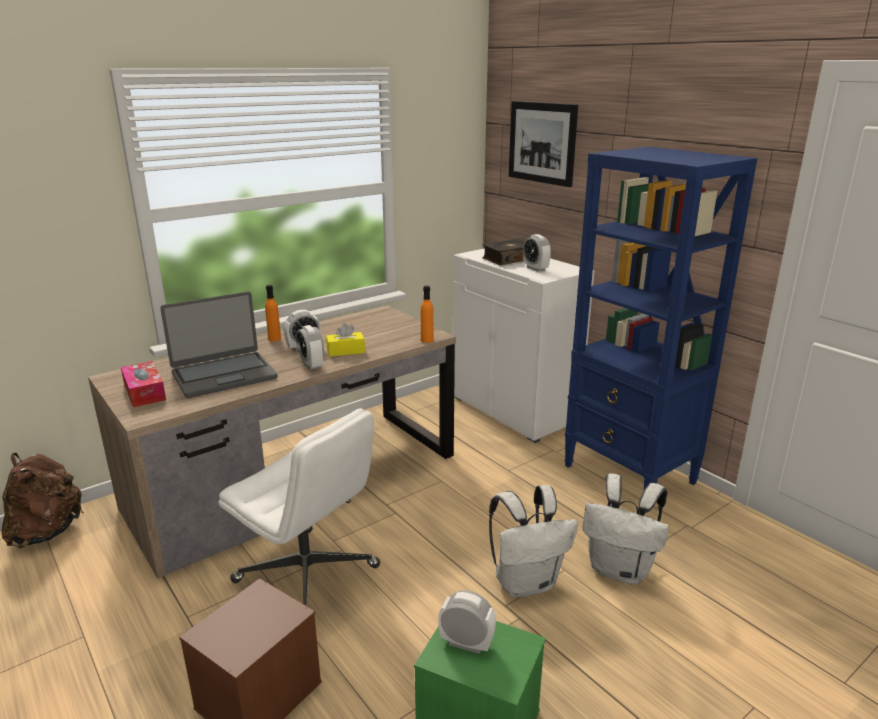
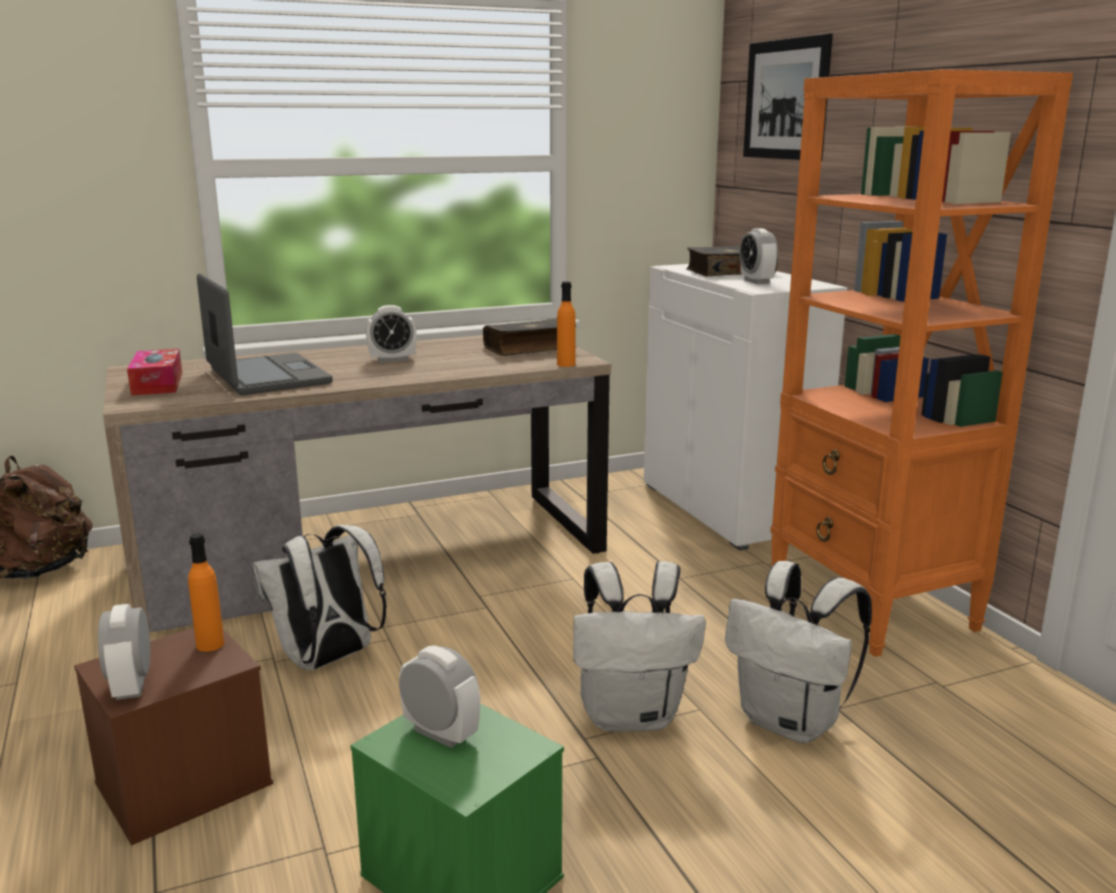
camera: 15 degrees right, 5 degrees down
laptop [160,292,278,398] -> laptop turned 105 degrees counterclockwise [197,273,333,395]
white office chair [218,408,380,606] -> white backpack [252,525,387,670]
orange bottle [265,285,281,342] -> orange bottle moved to [188,533,224,652]
alarm clock [296,325,324,370] -> alarm clock moved to [98,604,150,700]
yellow tissue box [326,323,365,357] -> none
blue bookcase [564,147,758,513] -> orange bookcase [770,69,1073,657]
none -> book [483,318,577,356]

